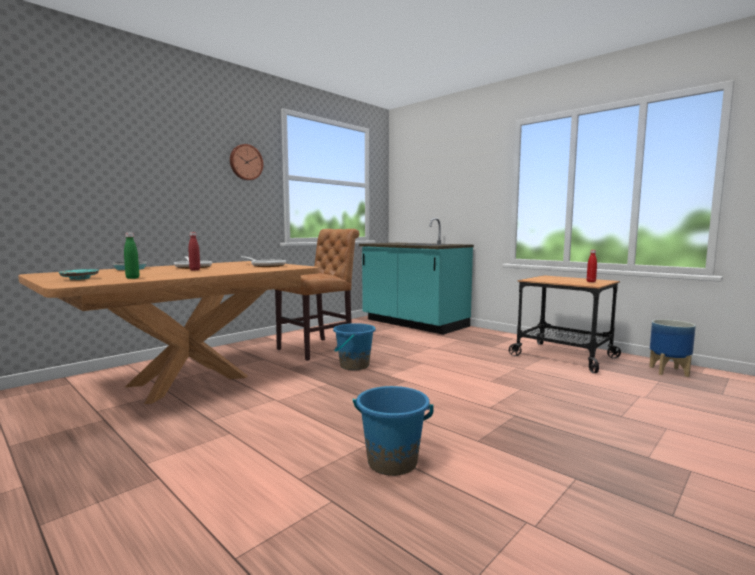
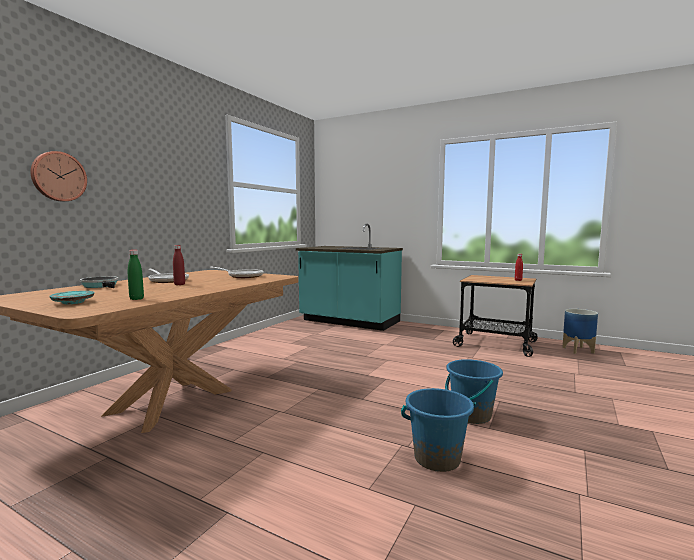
camera: 15 degrees left, 0 degrees up
wall clock [230,144,263,180] -> wall clock moved to [30,151,87,201]
brown chair [275,229,359,361] -> none
blue bucket [333,323,376,370] -> blue bucket moved to [445,359,503,424]

